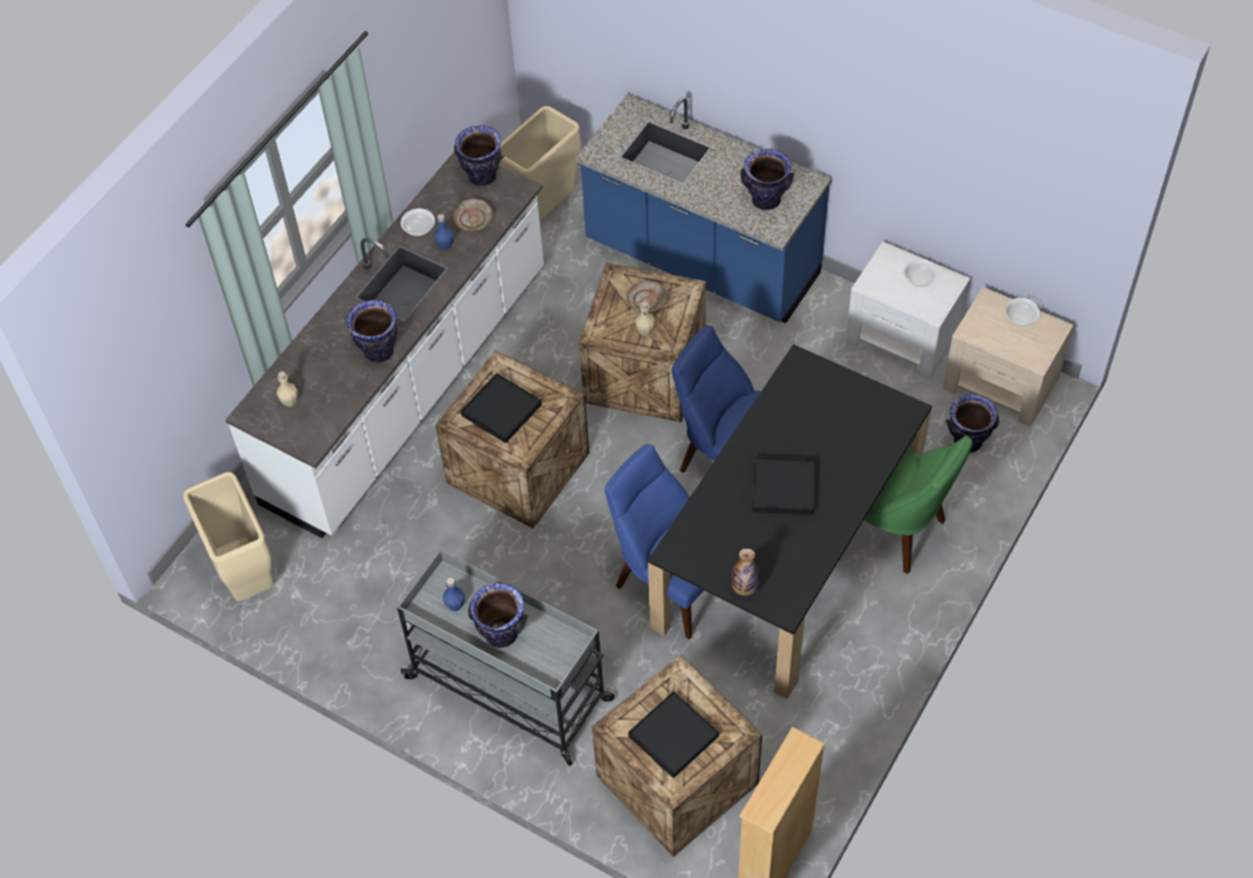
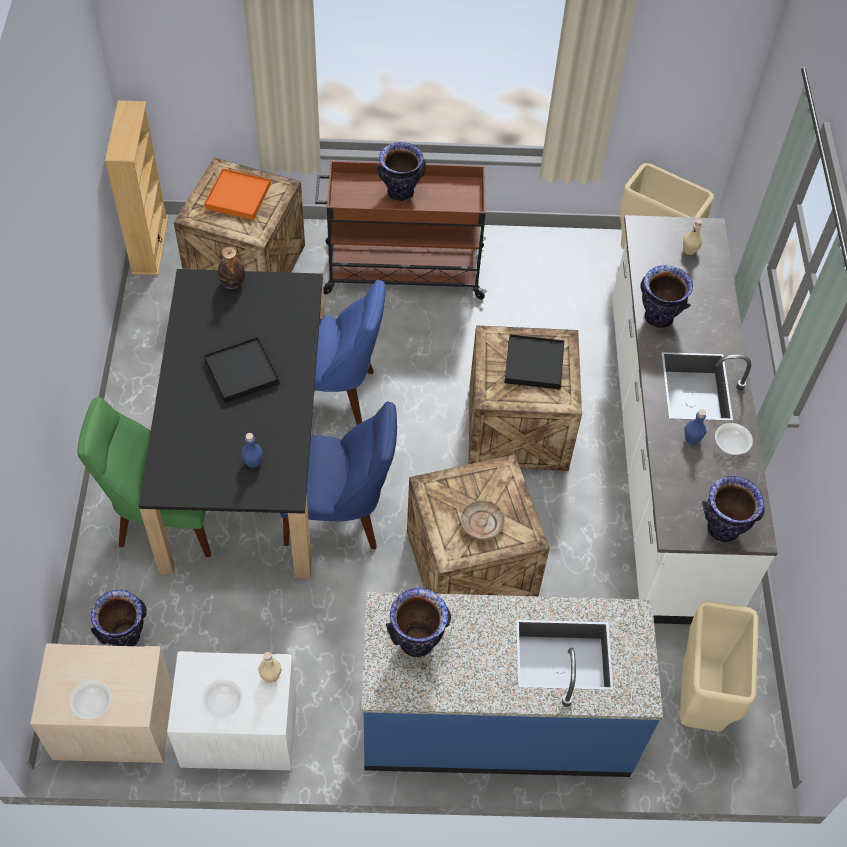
camera: 145 degrees right, 0 degrees up
grey cart [397,549,615,766] -> brown cart [315,161,487,300]
blue bottle [443,578,465,611] -> blue bottle moved to [241,433,263,468]
beige plate [453,199,493,231] -> none
black tray [628,691,719,778] -> orange tray [204,168,271,220]
beige bottle [635,301,655,336] -> beige bottle moved to [258,652,282,683]

